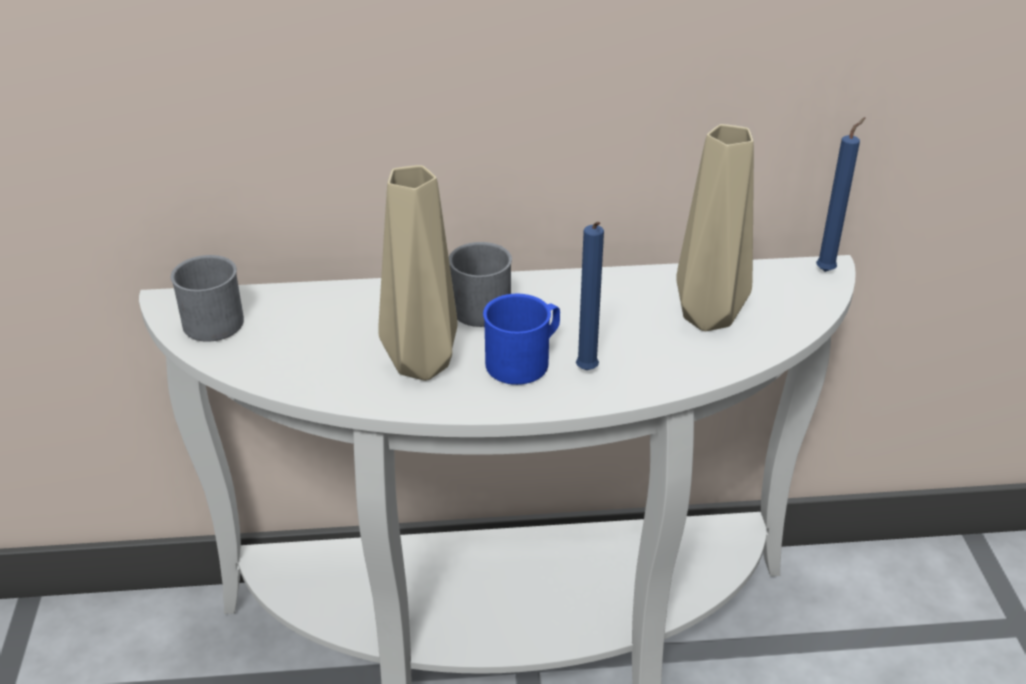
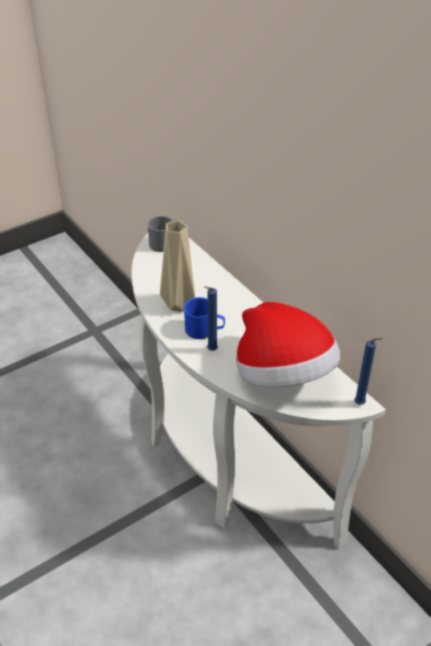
camera: 60 degrees right, 5 degrees up
grey mug [449,242,512,327] -> none
beige vase [676,124,754,331] -> hat [236,302,340,387]

